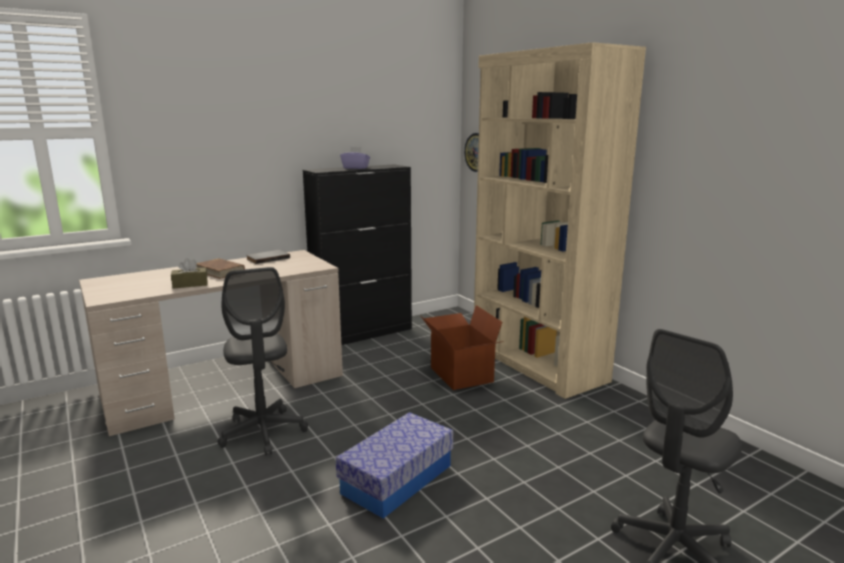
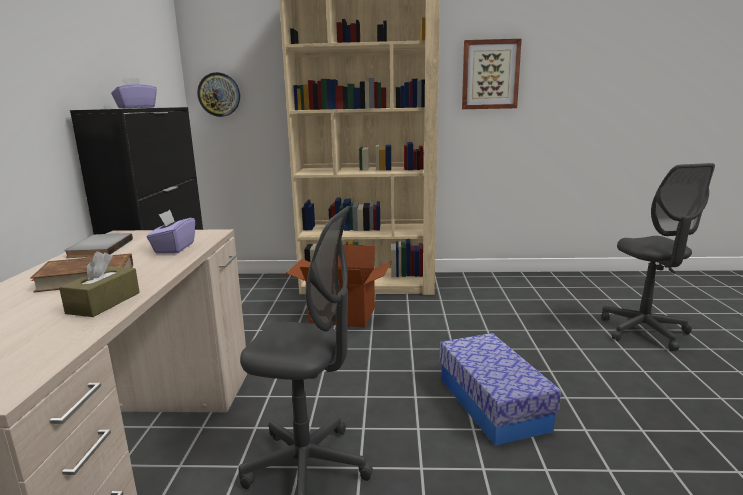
camera: 55 degrees left, 0 degrees up
none -> purple tissue box [147,210,195,253]
none -> picture [462,39,522,109]

